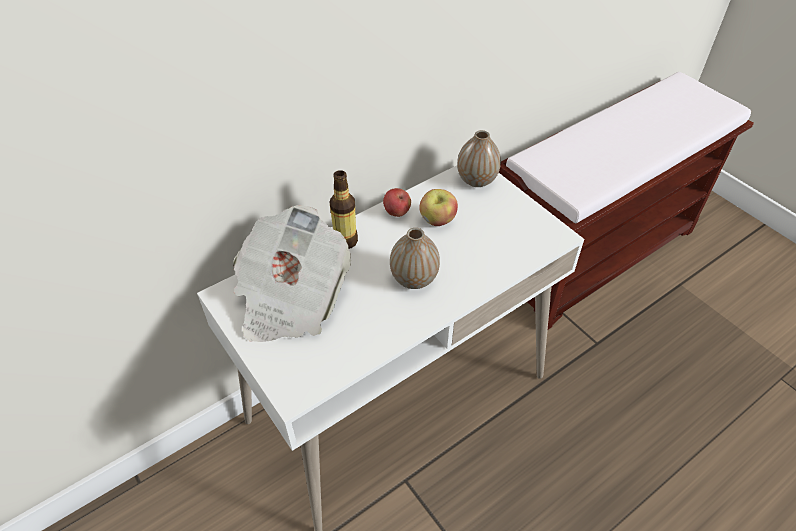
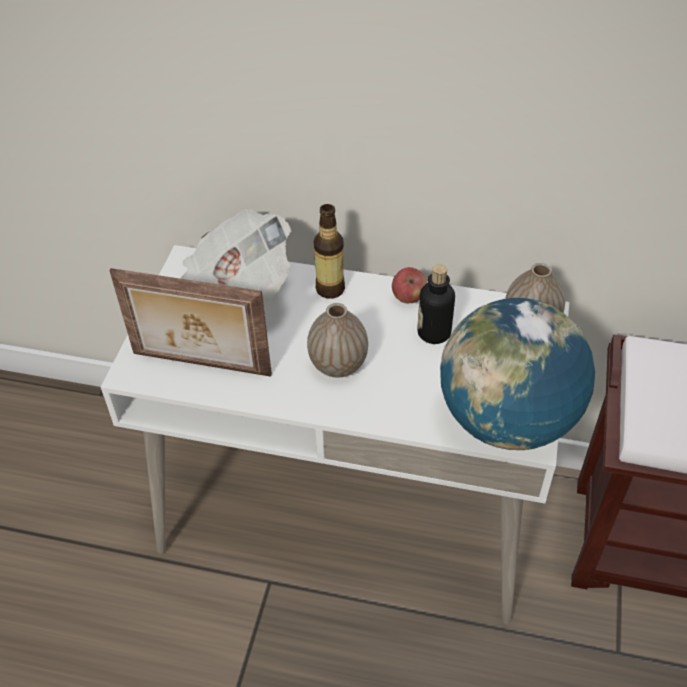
camera: 50 degrees right, 0 degrees up
apple [419,189,458,226] -> bottle [417,264,455,344]
none -> picture frame [109,268,272,377]
none -> globe [440,298,595,450]

